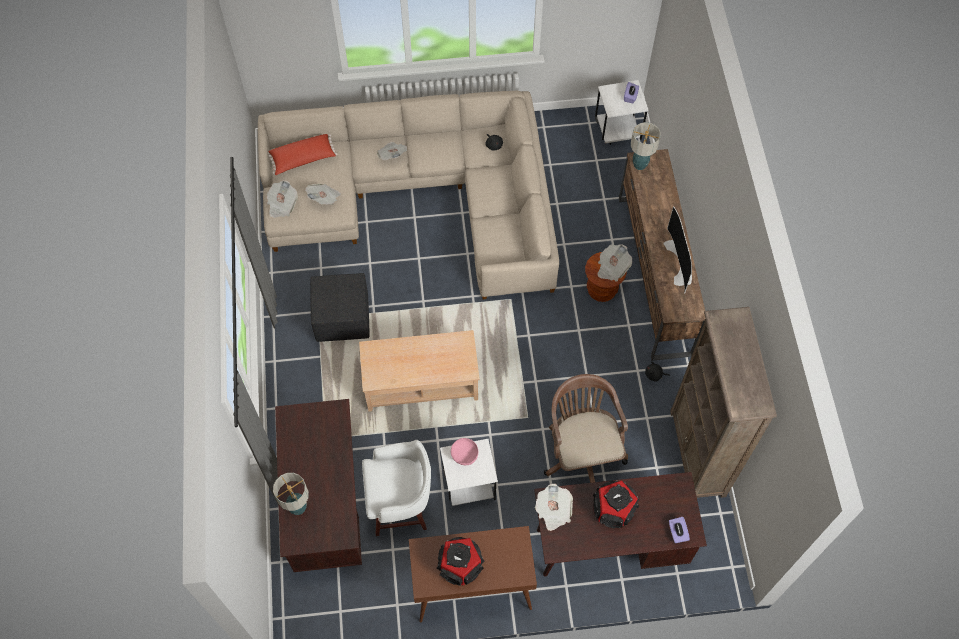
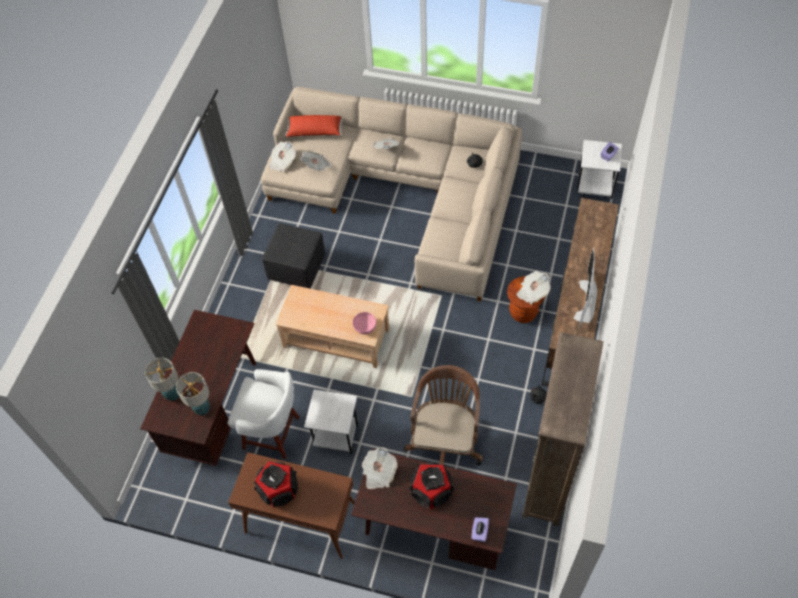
camera: 25 degrees right, 5 degrees down
pink bowl [451,438,478,465] -> pink bowl moved to [353,312,376,335]
table lamp [631,122,661,170] -> table lamp moved to [176,372,210,416]

